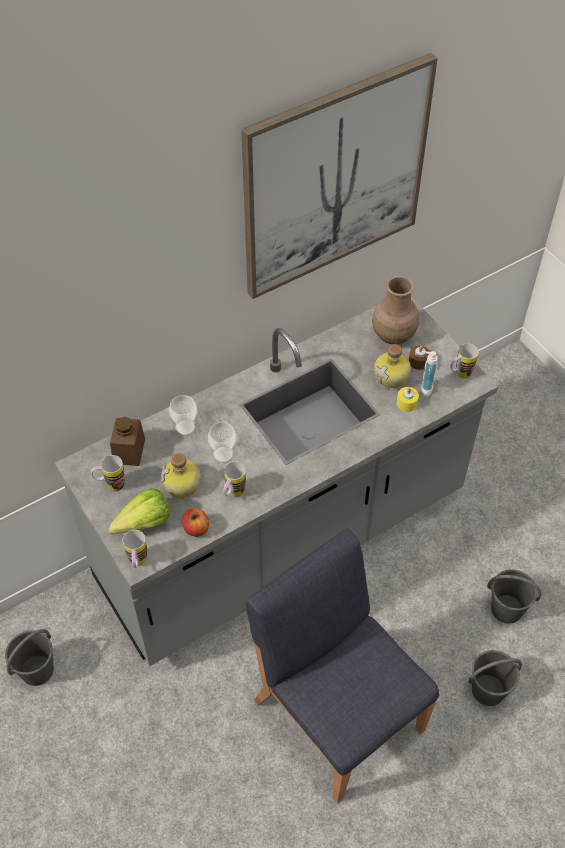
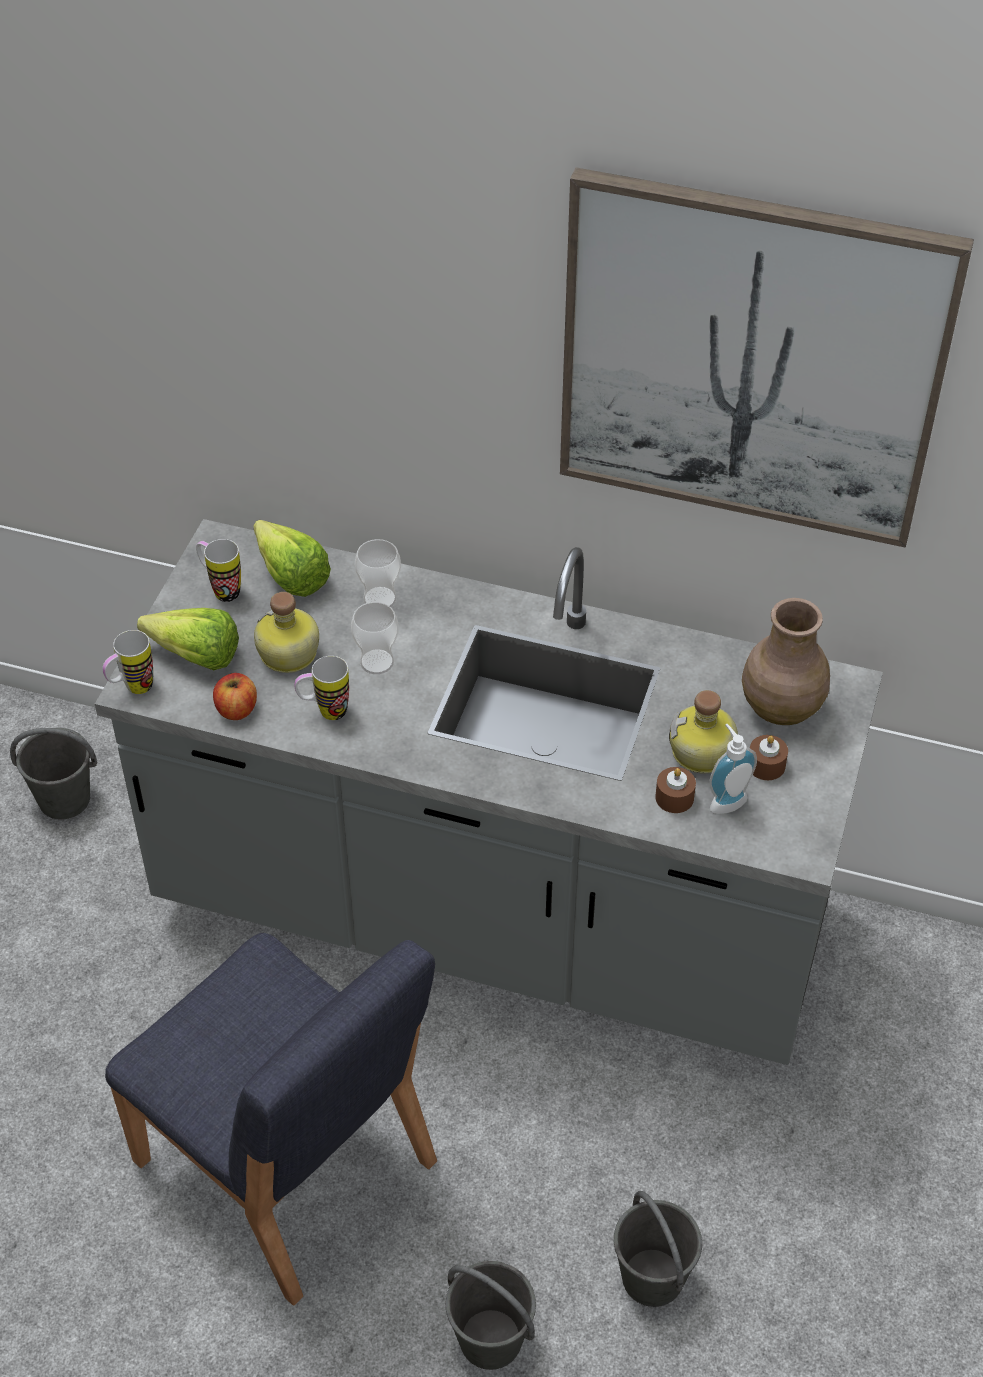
camera: 50 degrees right, 5 degrees down
brown jar [110,417,145,466] -> lettuce [254,520,331,597]
blue chair [245,528,439,803] -> blue chair turned 120 degrees clockwise [105,933,437,1306]
yellow candle [397,387,419,412] -> brown candle [655,767,696,813]
mug [450,344,479,379] -> none

